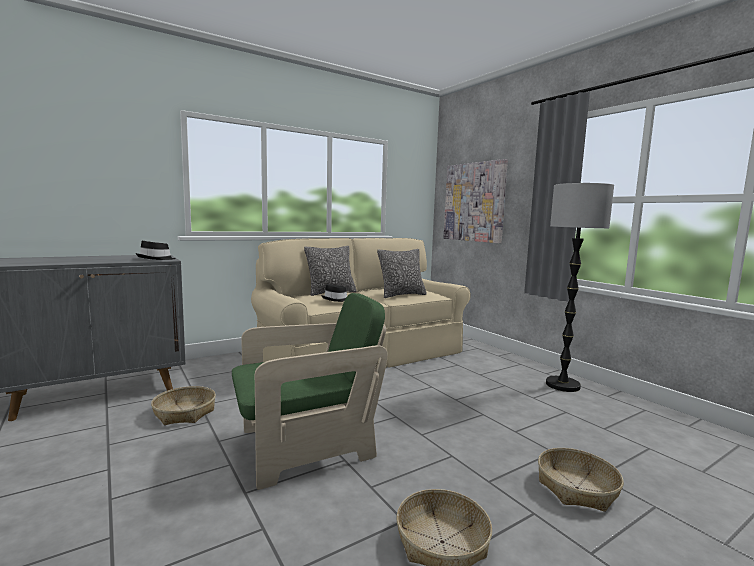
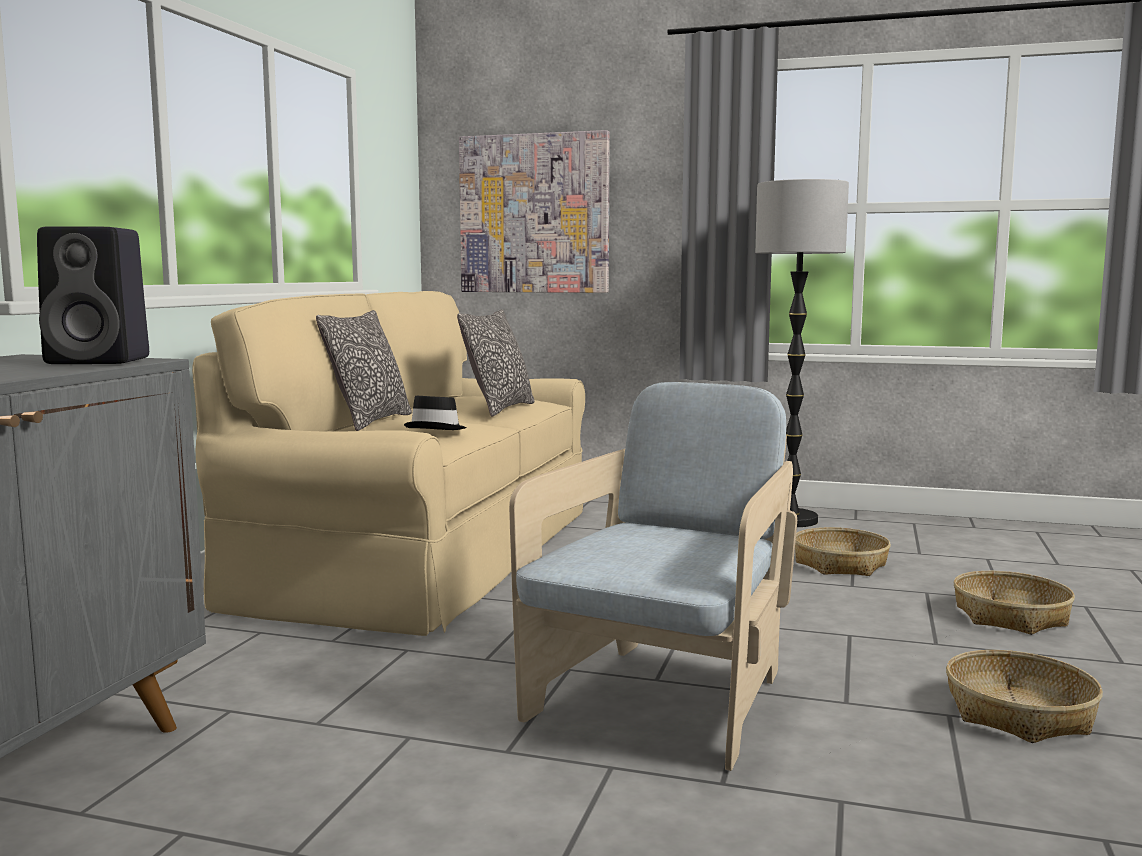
camera: 40 degrees left, 0 degrees up
black hat [136,241,176,260] -> black speaker [37,226,149,364]
basket [151,386,216,425] -> basket moved to [795,527,891,576]
green armchair [232,293,388,490] -> beige armchair [509,382,797,771]

